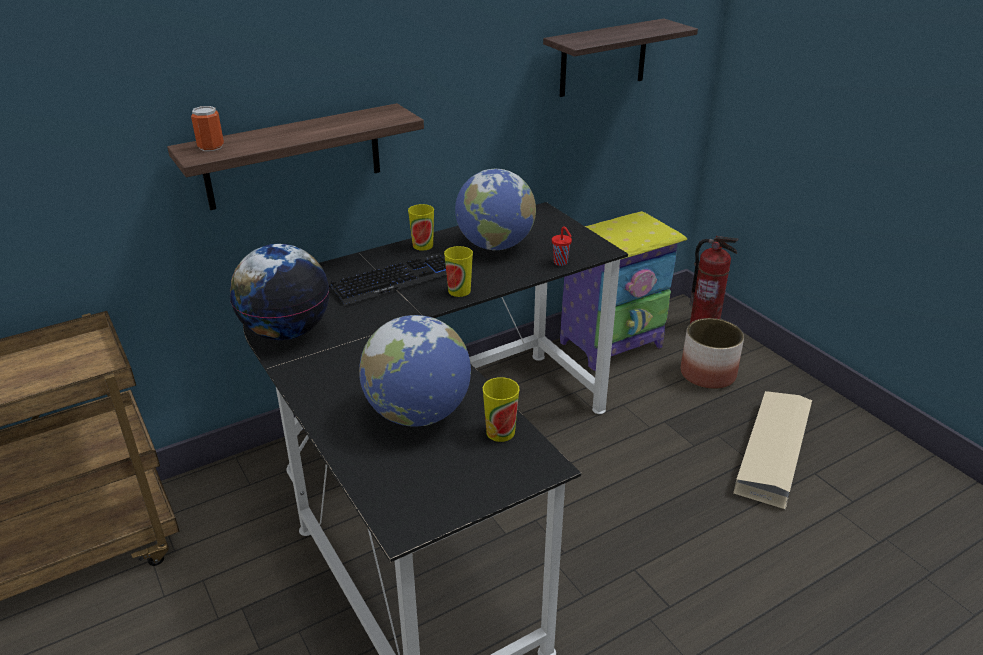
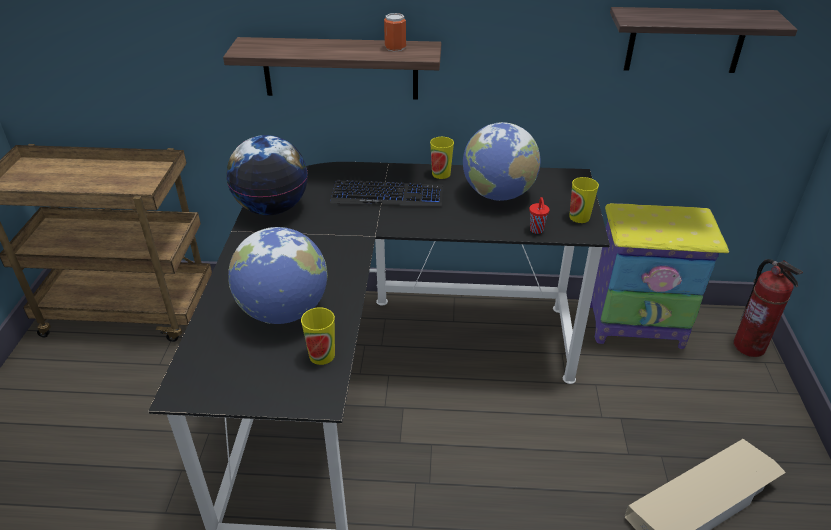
camera: 35 degrees right, 5 degrees up
can [191,106,224,151] -> can moved to [384,13,406,52]
cup [444,246,473,297] -> cup moved to [569,177,599,223]
planter [681,318,744,389] -> none

